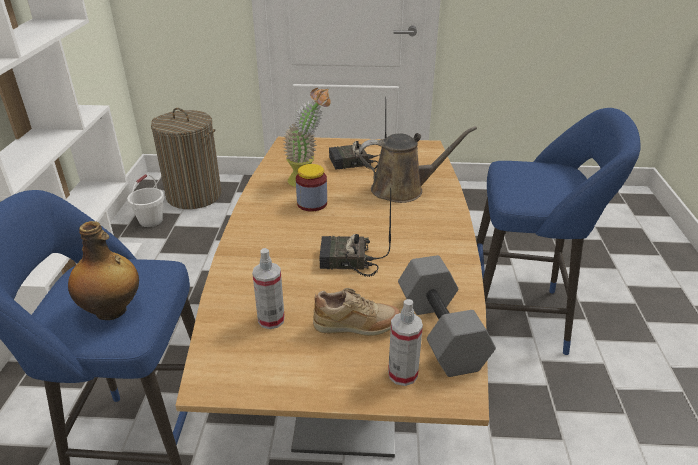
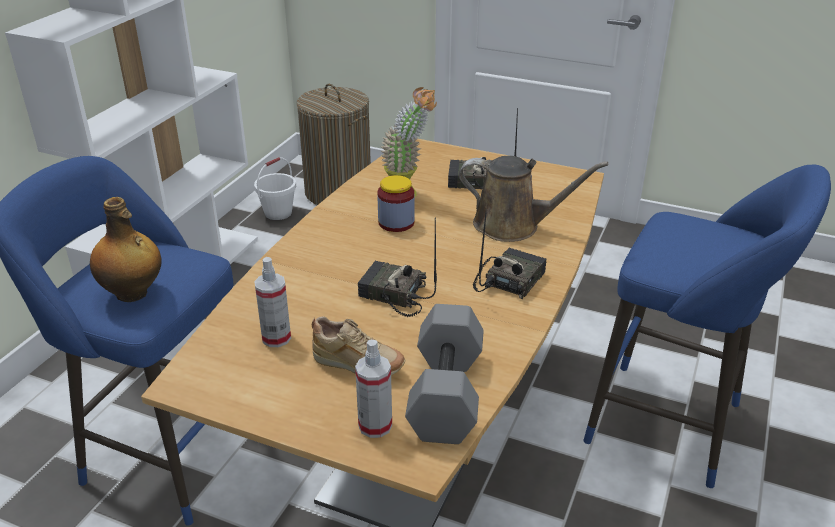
camera: 20 degrees right, 0 degrees up
none -> radio [473,209,547,299]

